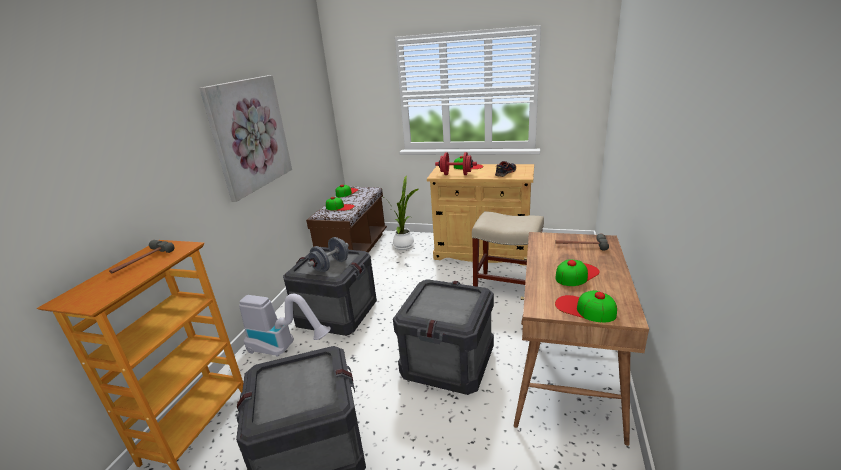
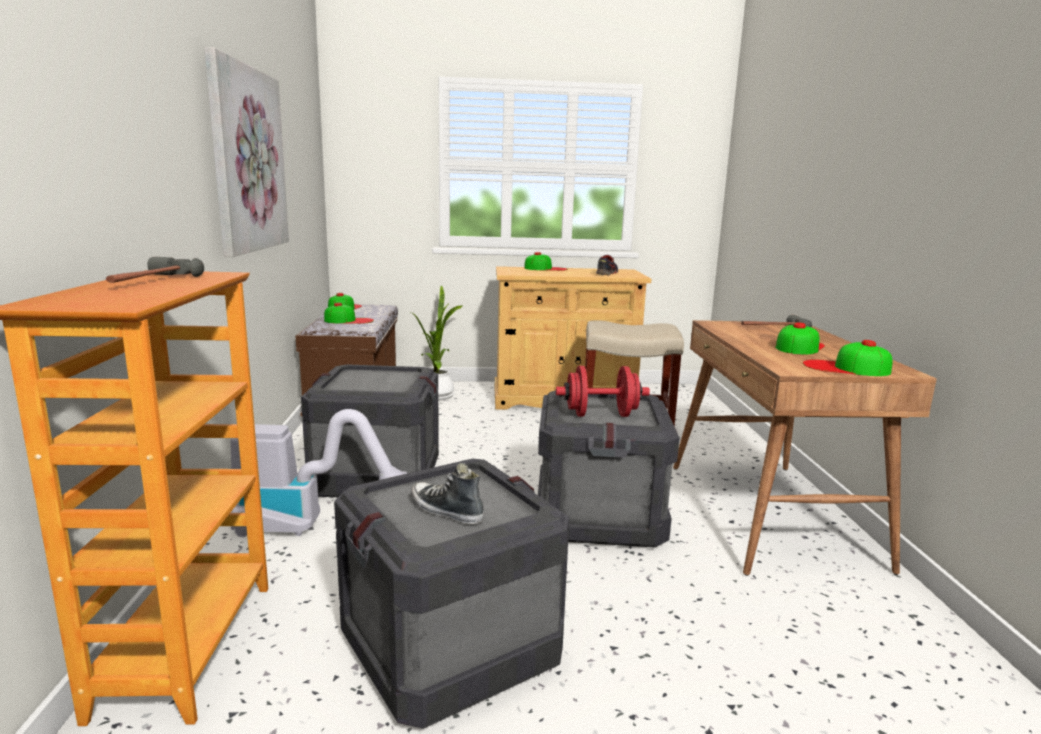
camera: 20 degrees left, 10 degrees down
grey dumbbell [307,237,349,272] -> none
red dumbbell [435,152,477,175] -> red dumbbell moved to [556,366,650,417]
none -> shoe [411,463,484,524]

